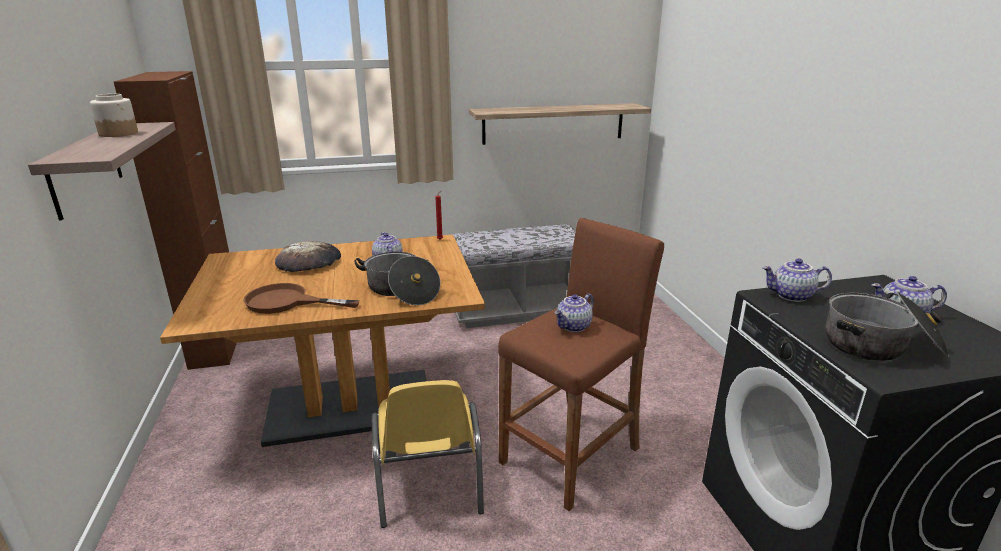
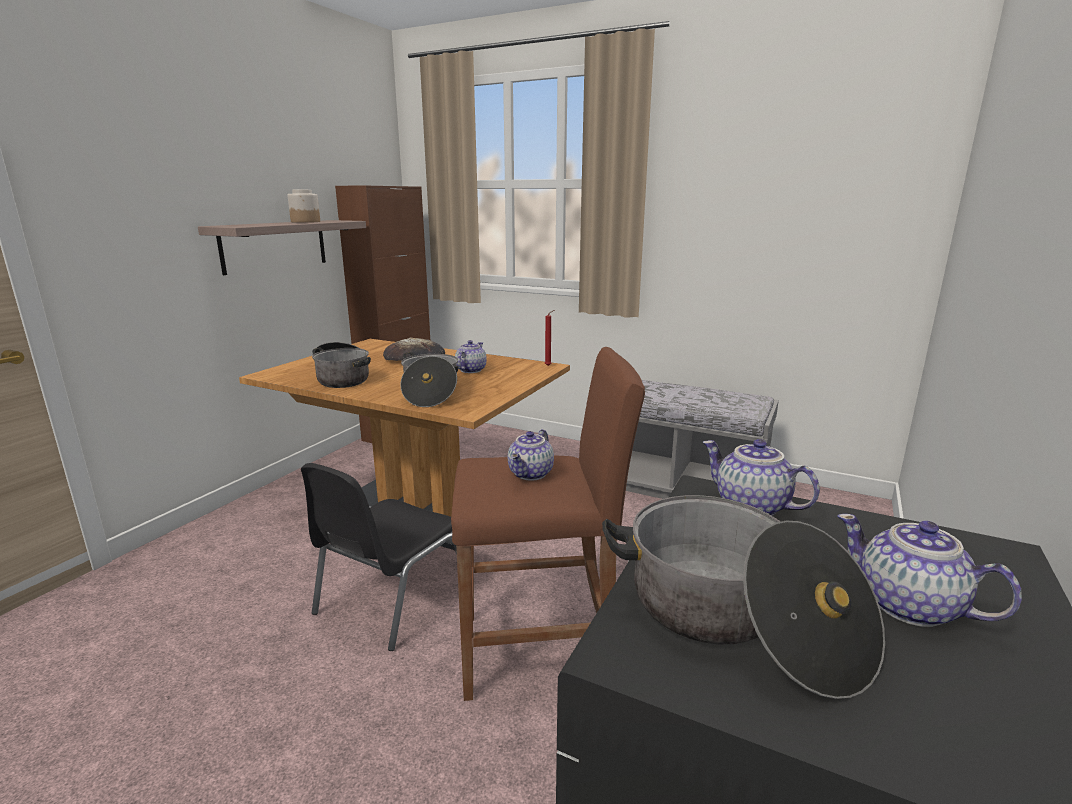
camera: 40 degrees right, 5 degrees down
brown frying pan [243,283,360,314] -> cooking pot [312,342,371,388]
yellow chair [372,380,484,528] -> black chair [301,463,457,651]
shelf [469,103,651,145] -> none
teapot [555,293,594,332] -> teapot turned 60 degrees counterclockwise [508,429,554,481]

